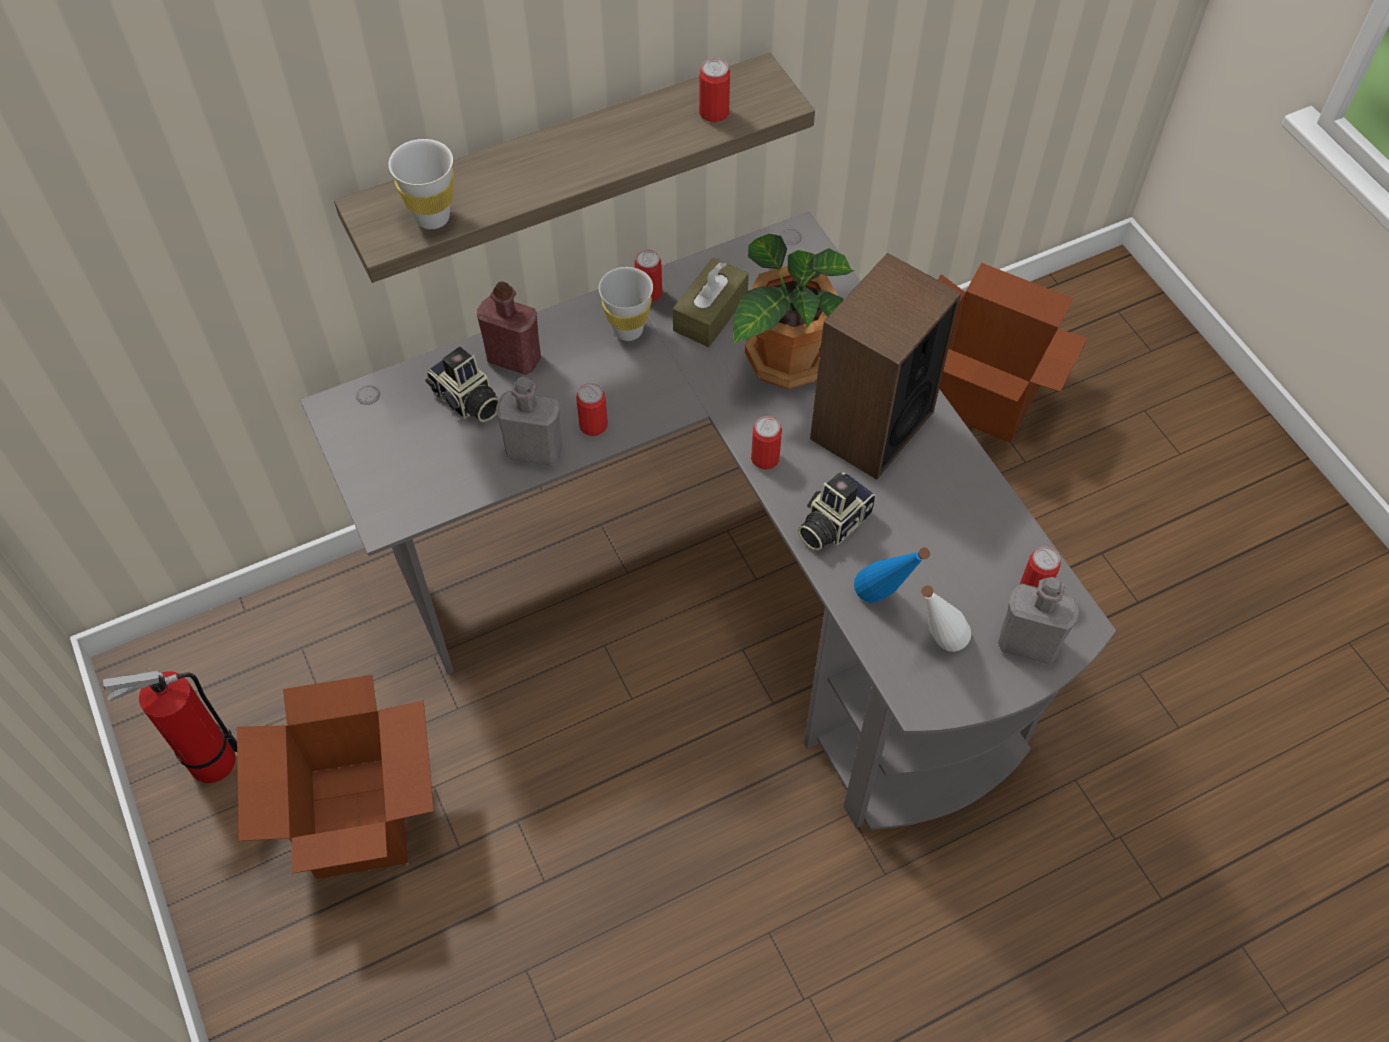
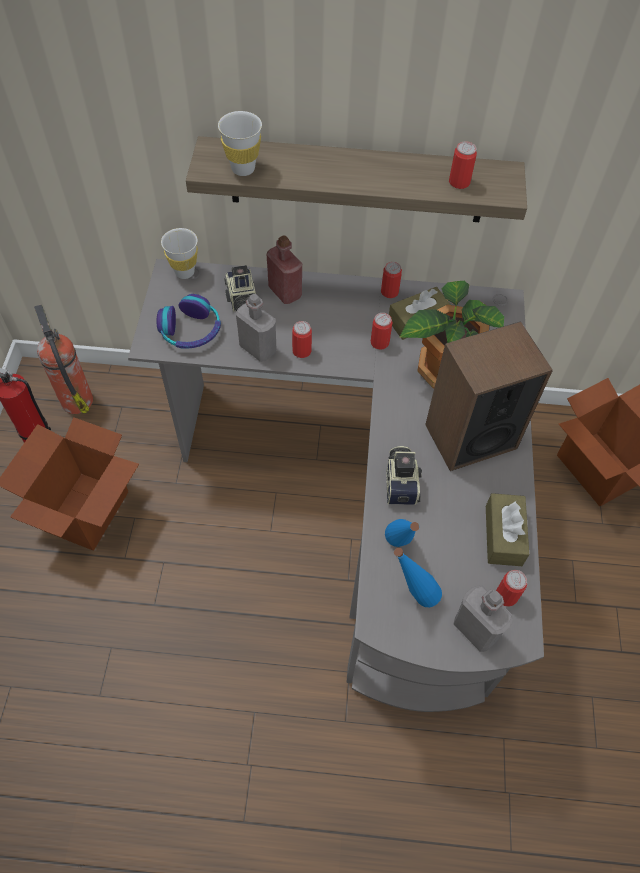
camera: 30 degrees right, 0 degrees up
white cup [599,267,653,341] -> white cup moved to [161,228,198,279]
can [751,416,782,470] -> can moved to [371,313,392,349]
camera [798,472,876,551] -> camera turned 105 degrees clockwise [386,446,422,505]
white bottle [921,585,971,652] -> blue bottle [394,548,442,607]
none -> fire extinguisher [34,304,93,414]
none -> headphones [157,294,221,349]
none -> brown tissue box [486,493,529,566]

